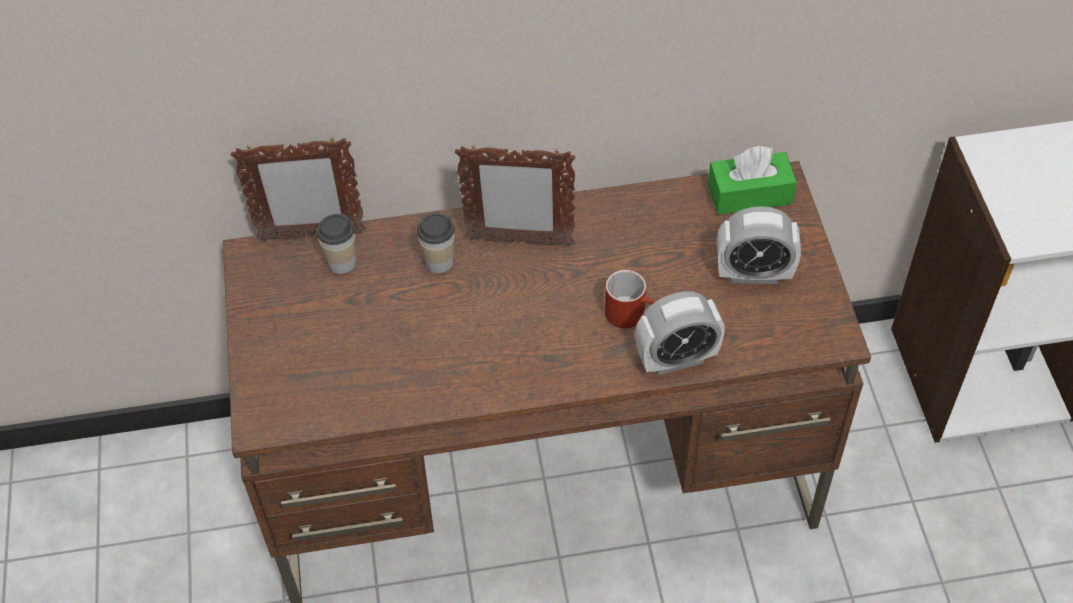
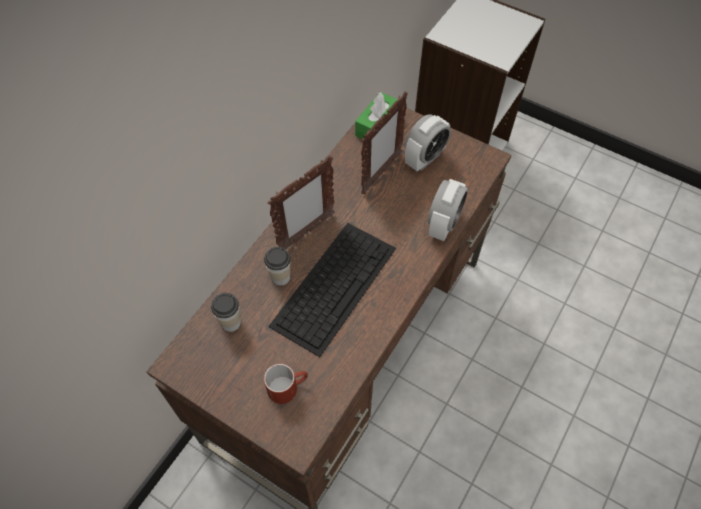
camera: 50 degrees left, 5 degrees up
picture frame [231,137,366,242] -> picture frame moved to [361,92,408,194]
red mug [605,270,656,328] -> red mug moved to [264,364,308,404]
none -> keyboard [269,223,396,357]

